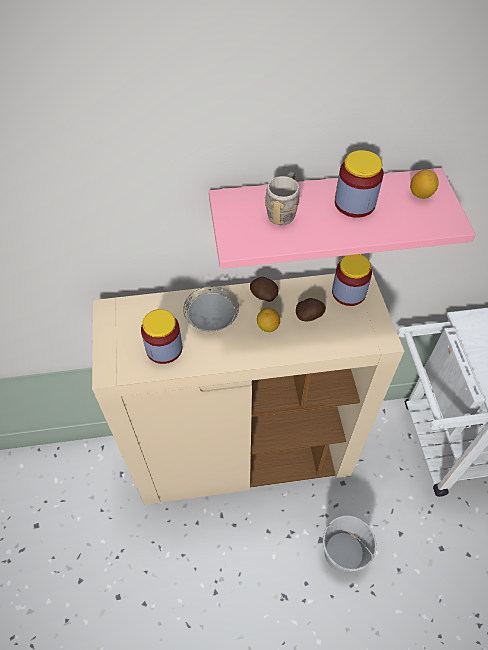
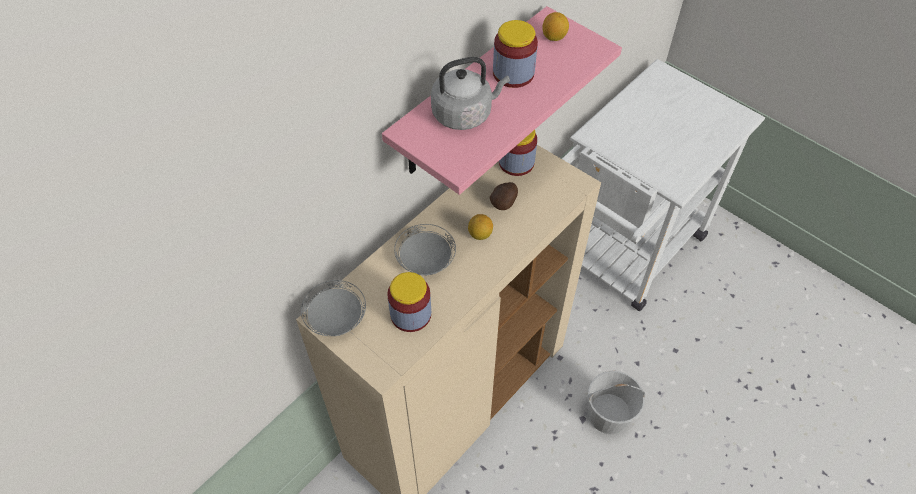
camera: 40 degrees left, 0 degrees up
potato [250,277,278,302] -> none
grey mug [265,172,299,225] -> grey kettle [431,57,510,130]
none -> grey plate [301,280,366,336]

